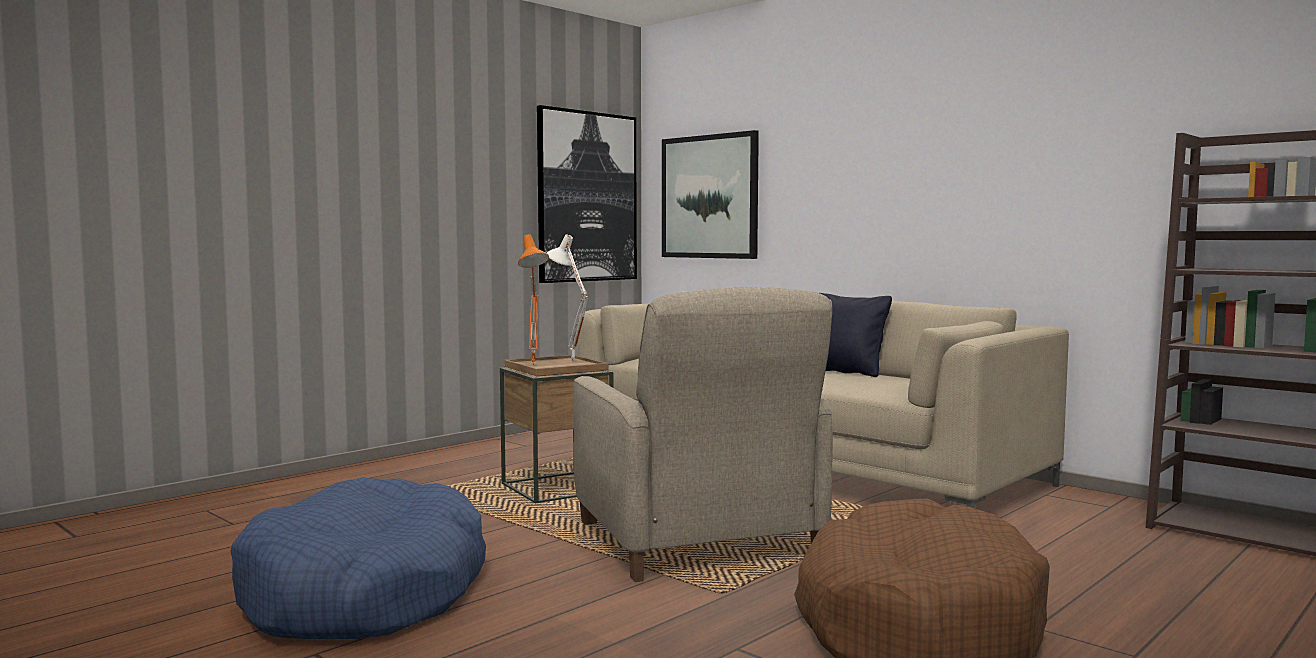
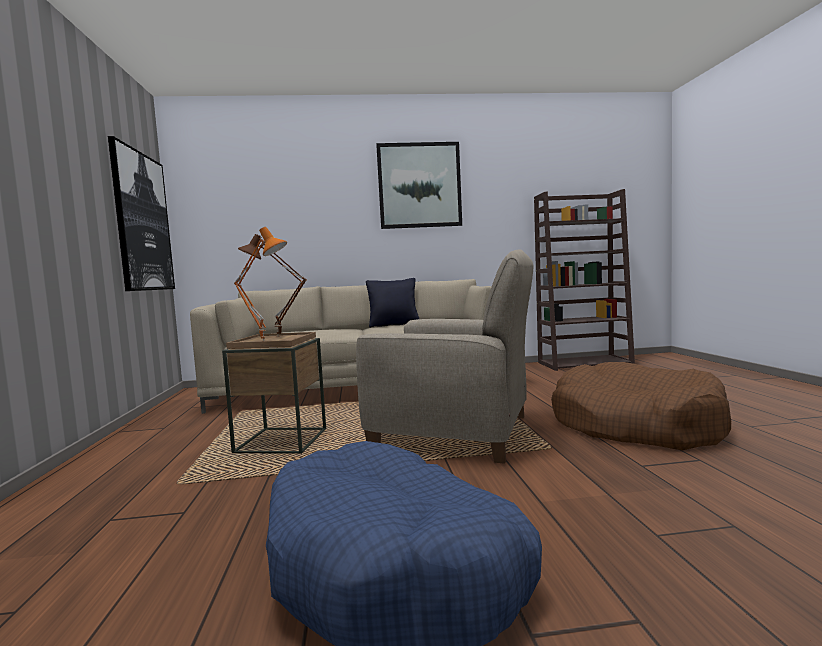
camera: 50 degrees left, 0 degrees up
white table lamp [547,235,588,362] -> brown table lamp [238,234,307,334]
picture [662,130,759,259] -> picture moved to [376,142,462,229]

